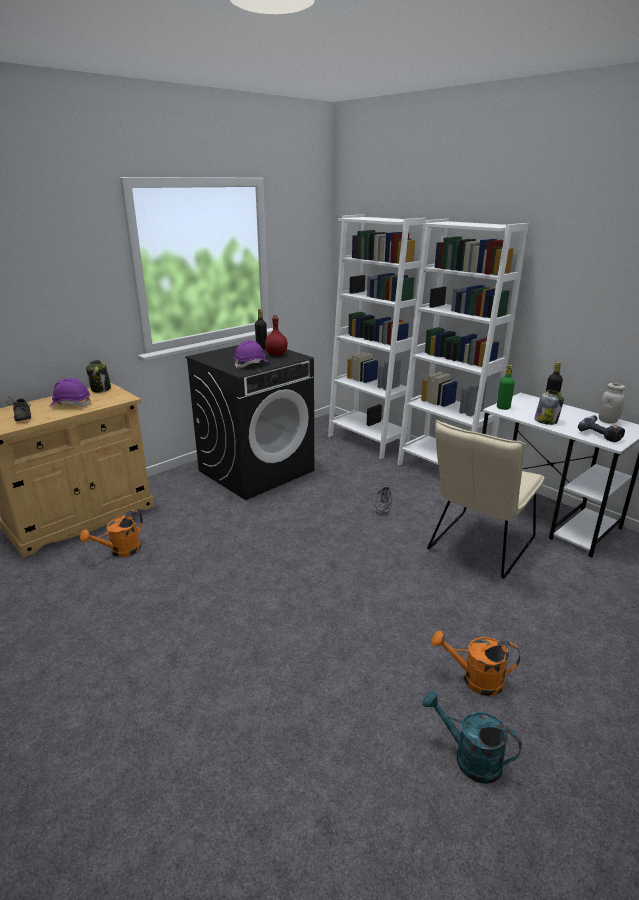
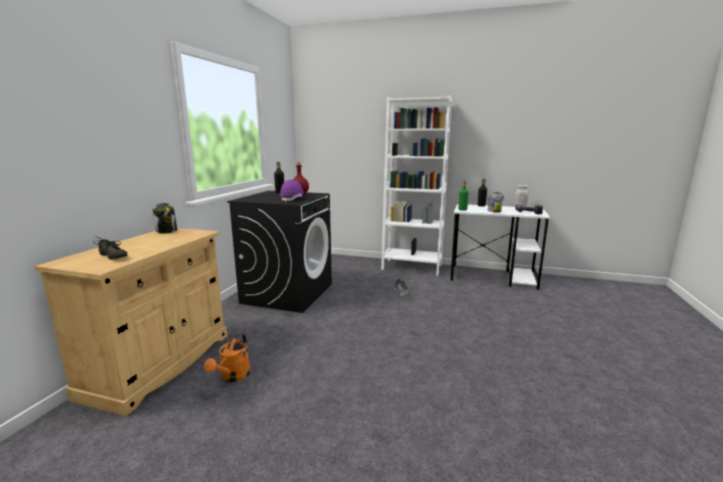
camera: 30 degrees left, 10 degrees down
purple hard hat [49,378,92,406] -> none
white bookcase [328,215,427,459] -> none
turquoise watering can [422,691,522,784] -> none
beige chair [427,420,544,579] -> none
orange watering can [431,631,520,696] -> none

